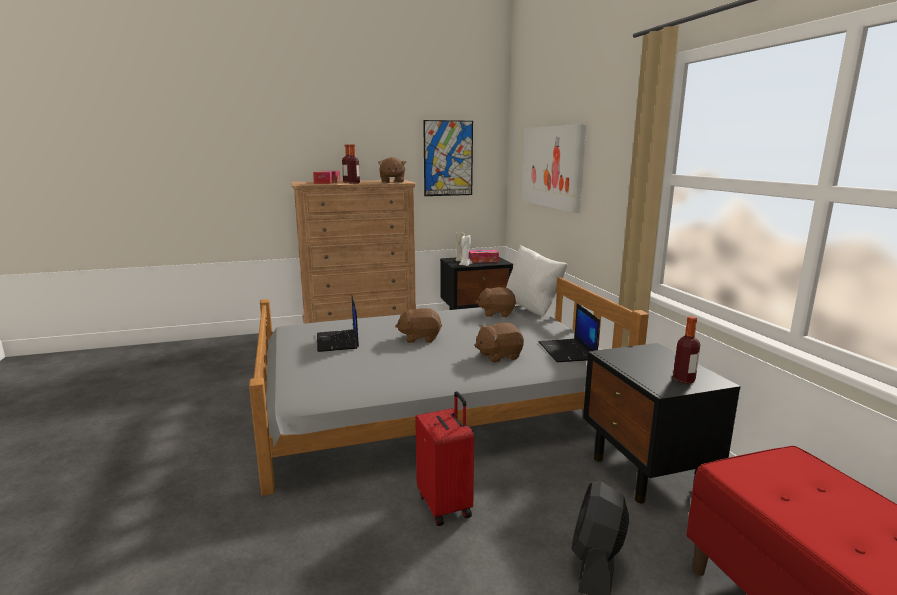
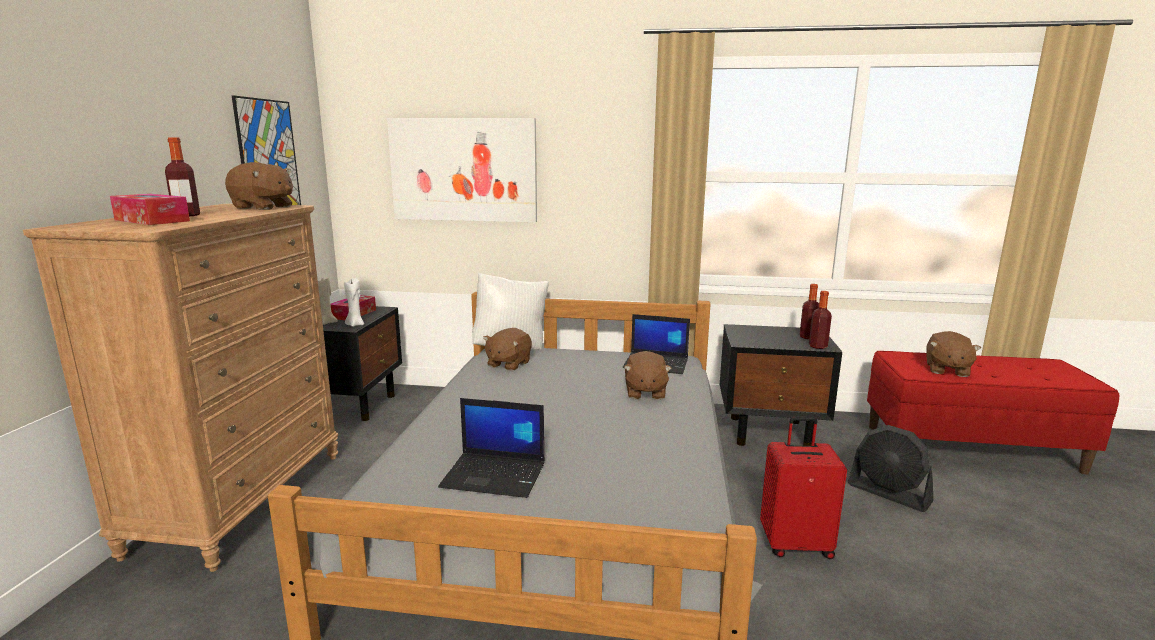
camera: 65 degrees left, 0 degrees up
bottle [347,144,360,184] -> bottle moved to [809,291,832,349]
brown plush toy [395,308,442,343] -> brown plush toy moved to [927,331,981,377]

